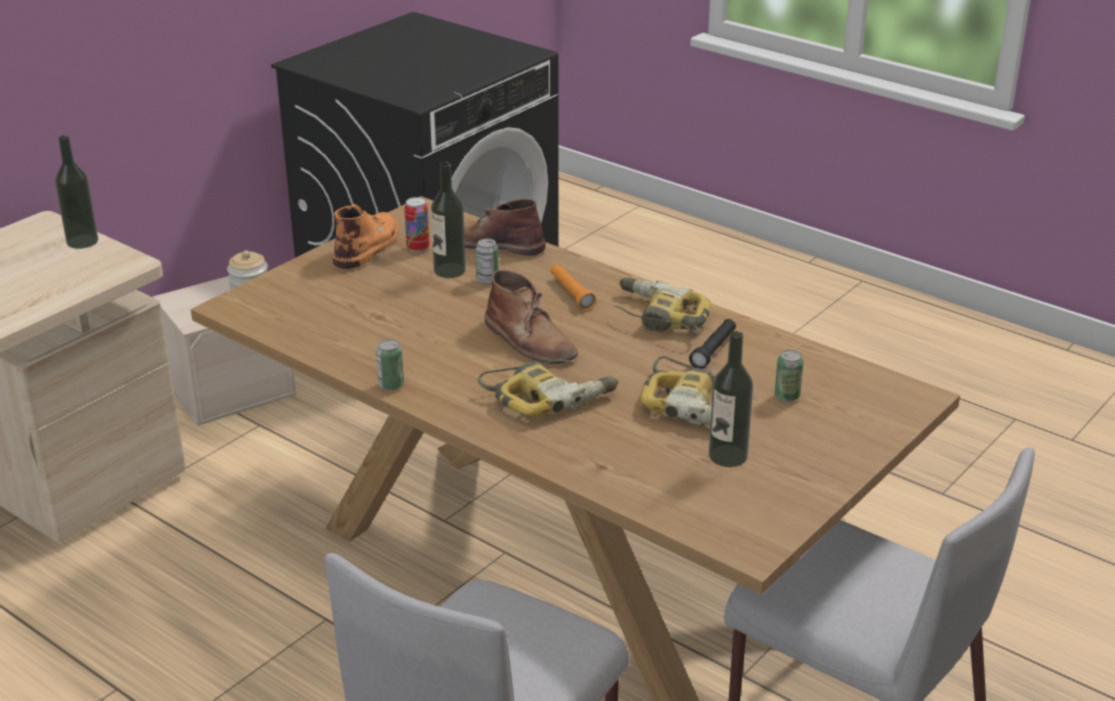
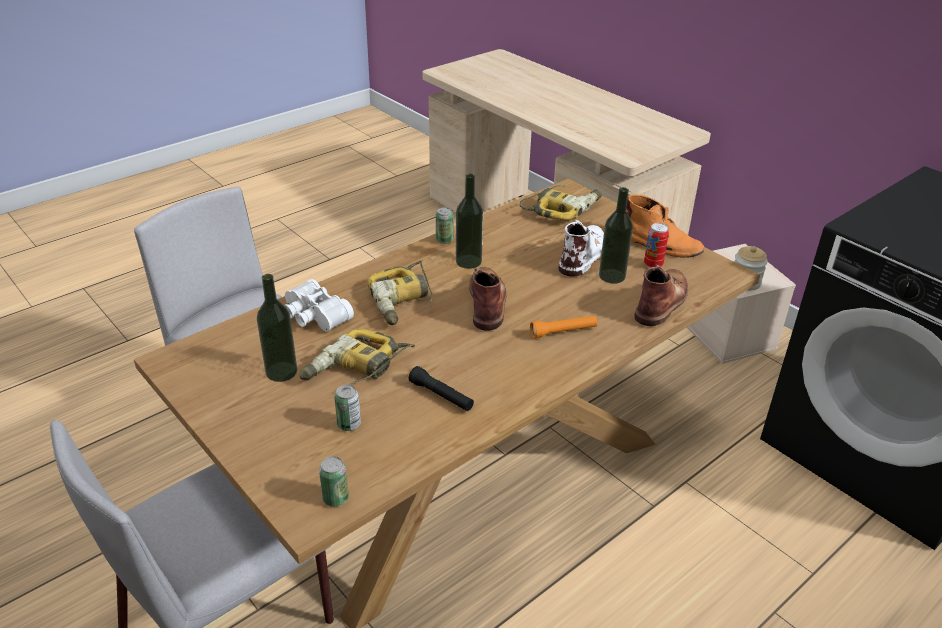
camera: 100 degrees right, 5 degrees up
bottle [55,135,98,249] -> bottle moved to [456,174,483,269]
can [476,238,499,284] -> can moved to [319,456,349,507]
brown boot [485,270,578,364] -> brown boot turned 120 degrees clockwise [469,267,507,331]
power drill [614,277,711,335] -> power drill moved to [520,185,602,220]
none -> white binoculars [284,279,354,332]
none -> white boot [558,220,604,276]

